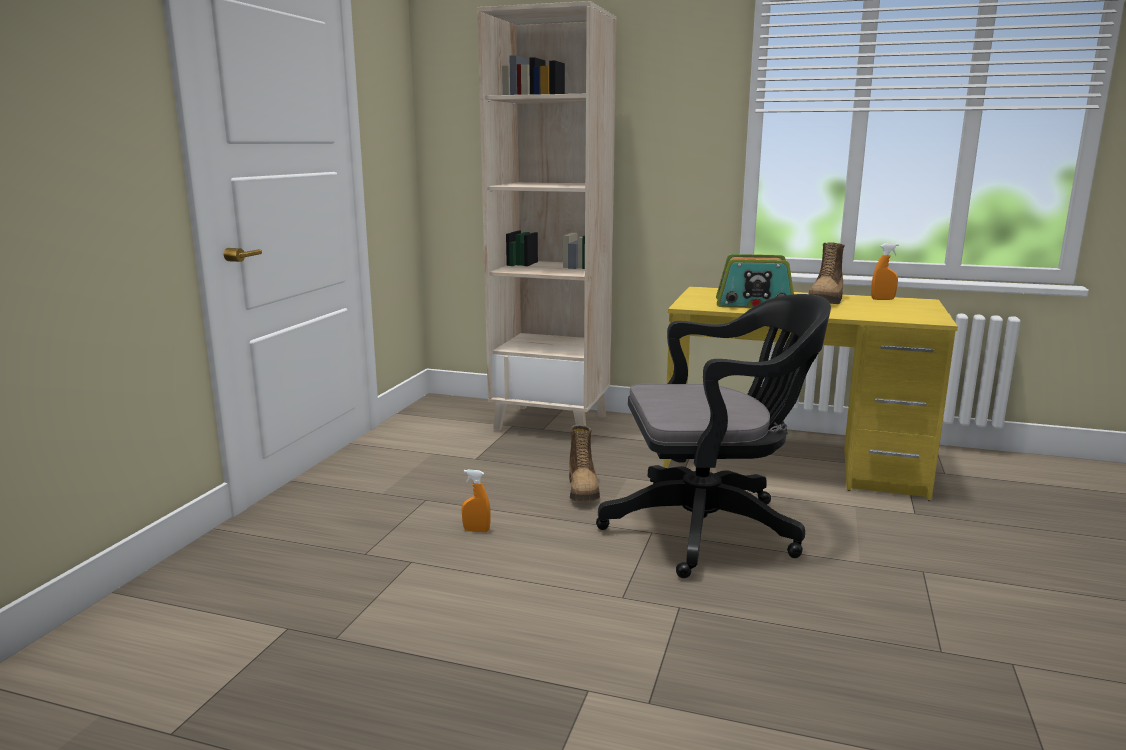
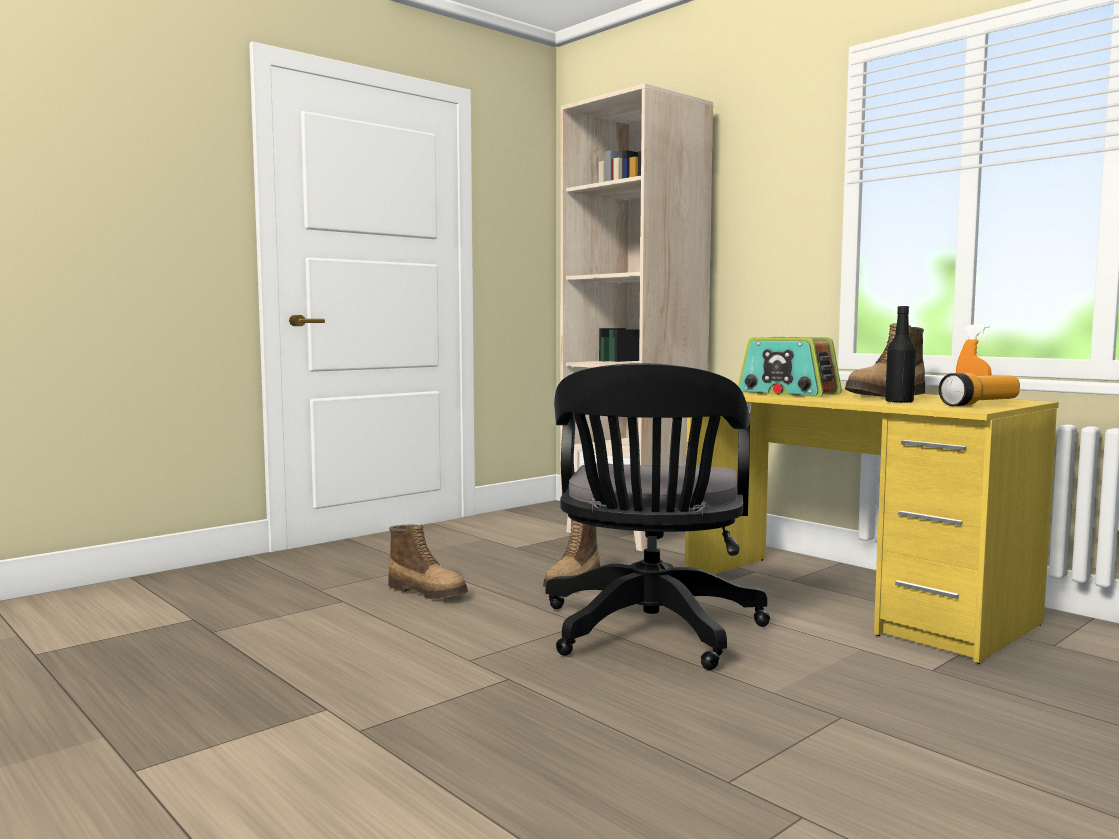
camera: 30 degrees right, 10 degrees down
orange spray bottle [462,470,491,532] -> boot [388,525,468,599]
black office chair [596,294,831,578] -> black office chair turned 75 degrees clockwise [546,363,770,670]
none -> black bottle [885,306,916,403]
none -> flashlight [939,373,1020,406]

